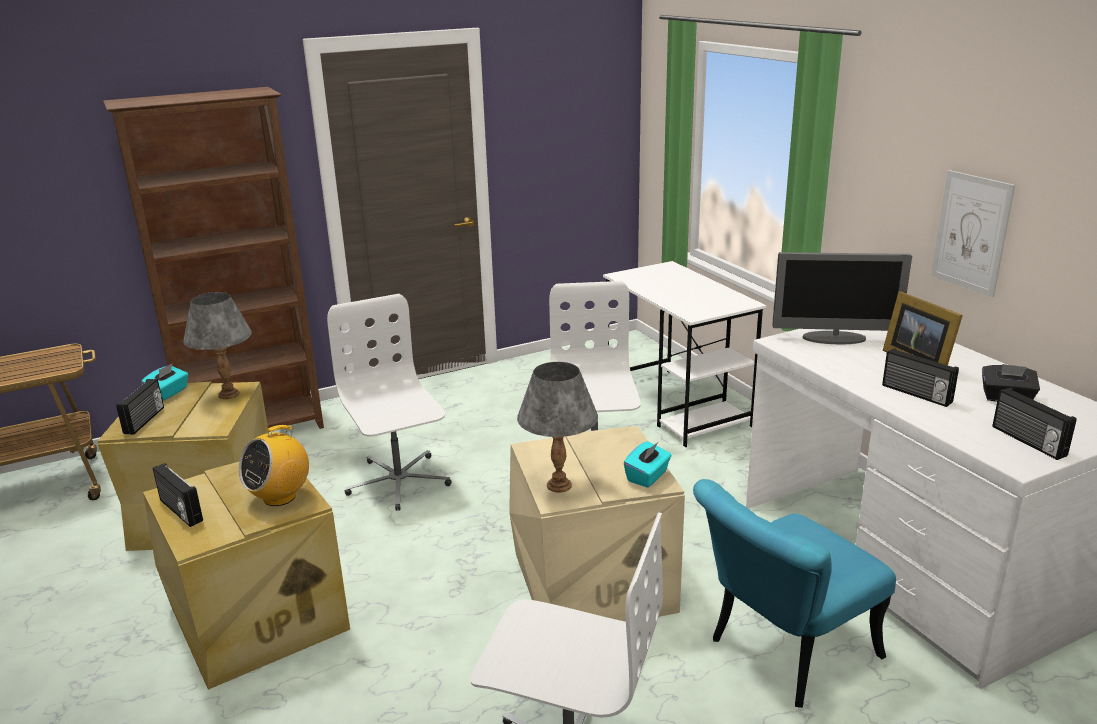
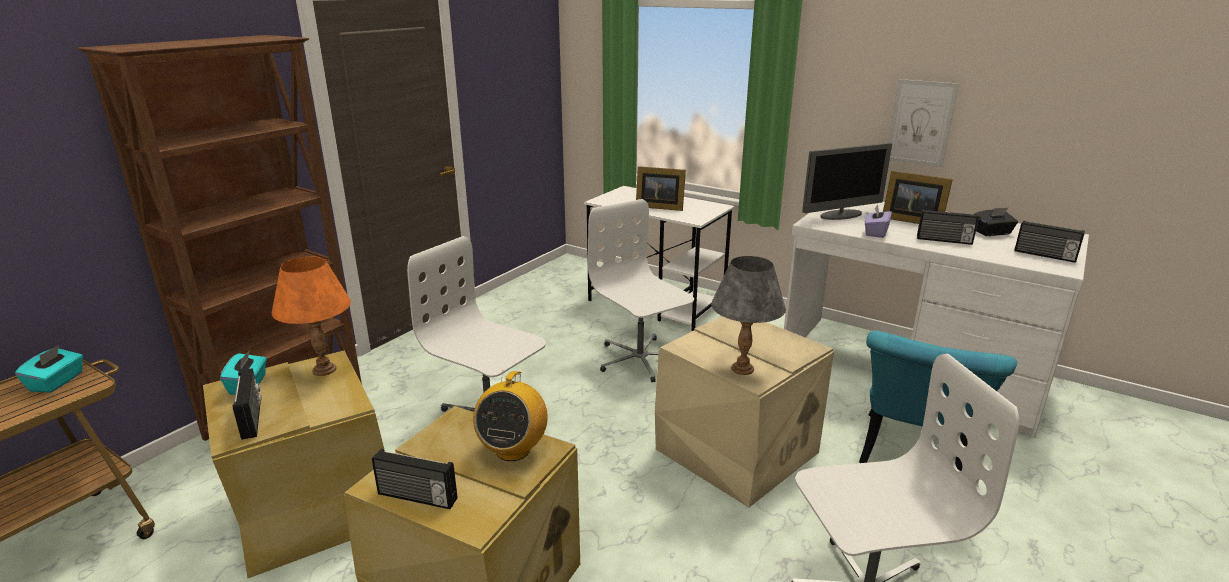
camera: 30 degrees left, 0 degrees up
grey table lamp [183,292,252,399] -> orange table lamp [272,257,351,376]
turquoise tissue box [624,441,672,488] -> turquoise tissue box moved to [15,345,83,393]
none -> picture frame [636,166,686,211]
none -> purple tissue box [865,204,892,238]

